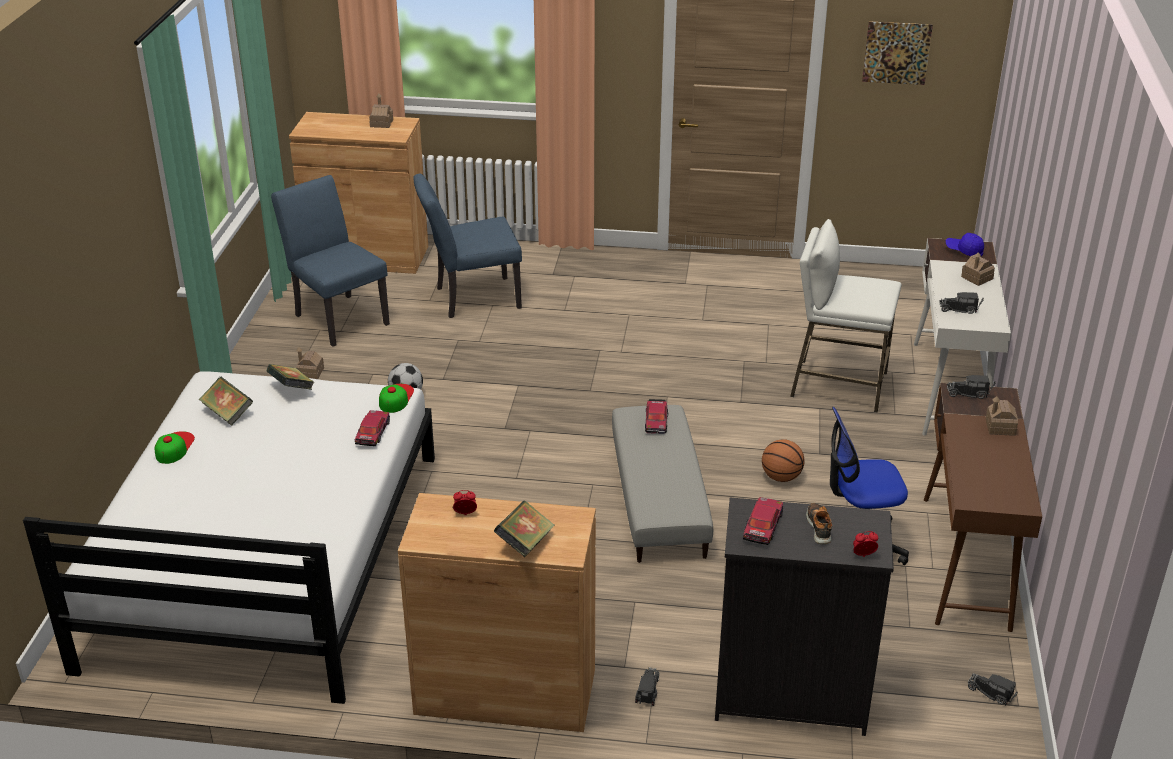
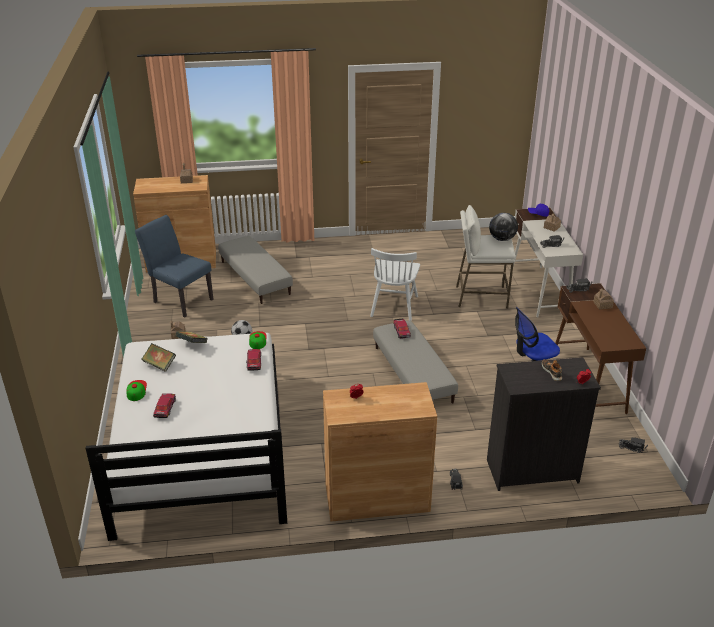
camera: 15 degrees left, 0 degrees up
blue chair [413,174,522,318] -> grey ottoman [218,236,293,304]
book [494,501,554,557] -> none
toy car [743,497,783,545] -> toy car moved to [153,393,176,418]
basketball [762,439,805,482] -> none
picture [862,21,933,85] -> none
none -> white chair [370,248,420,321]
none -> globe [489,213,518,241]

